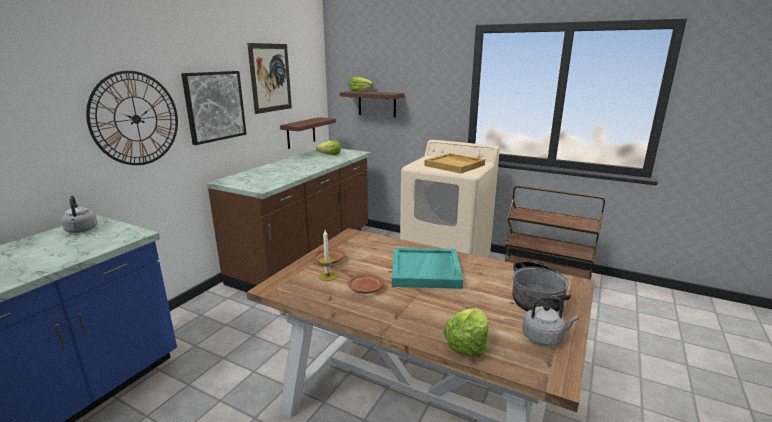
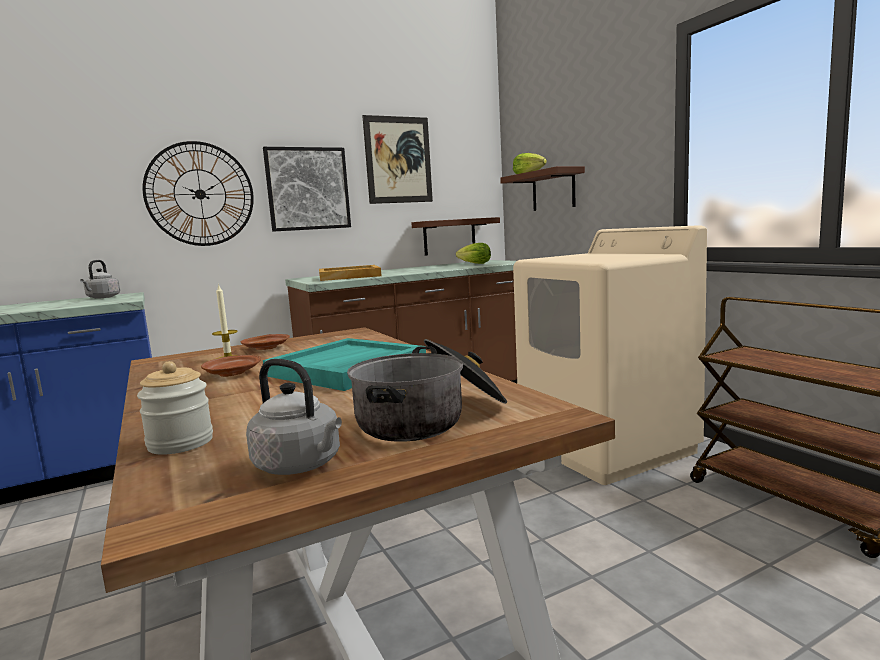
camera: 35 degrees right, 10 degrees down
beige tray [424,153,485,174] -> beige tray moved to [319,265,381,281]
lettuce [443,308,489,356] -> jar [137,361,213,455]

